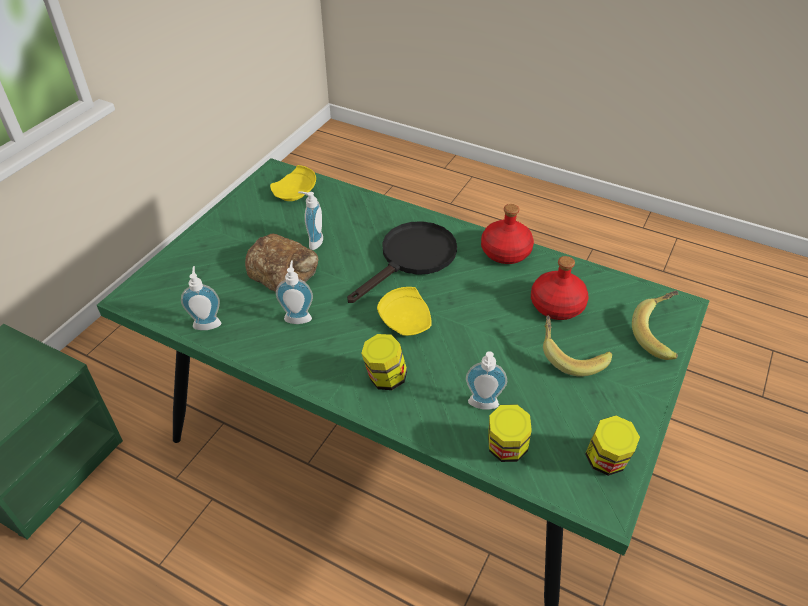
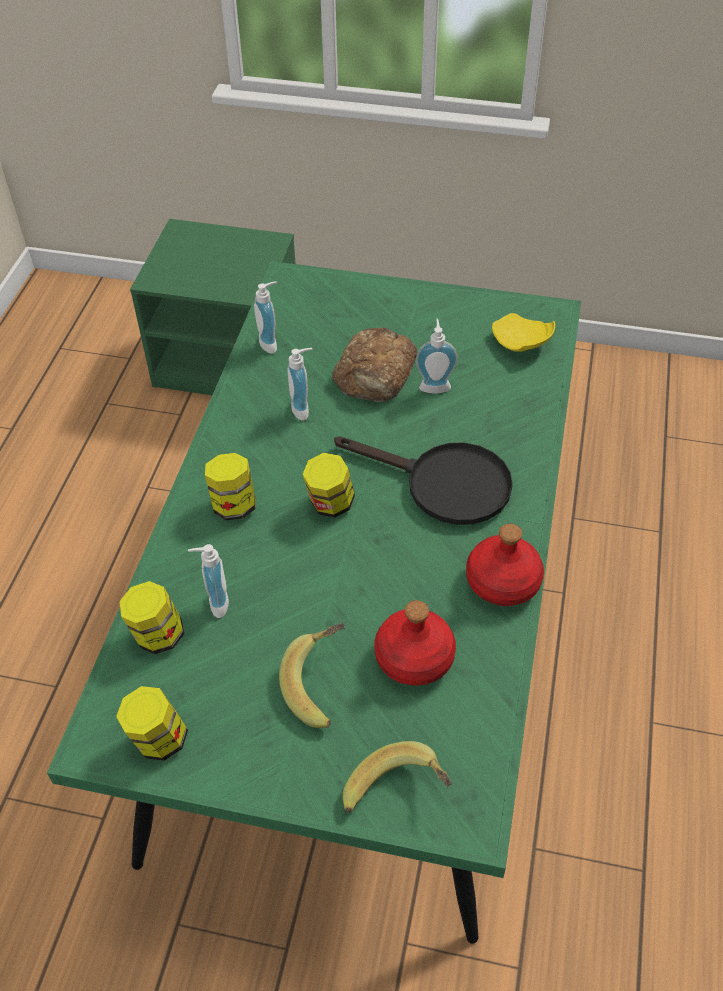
camera: 75 degrees right, 5 degrees up
yellow plate [377,287,432,336] -> jar [303,453,355,518]

